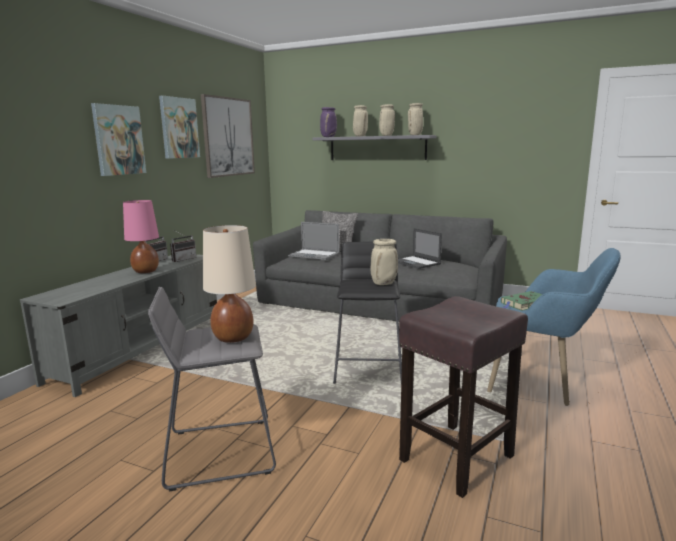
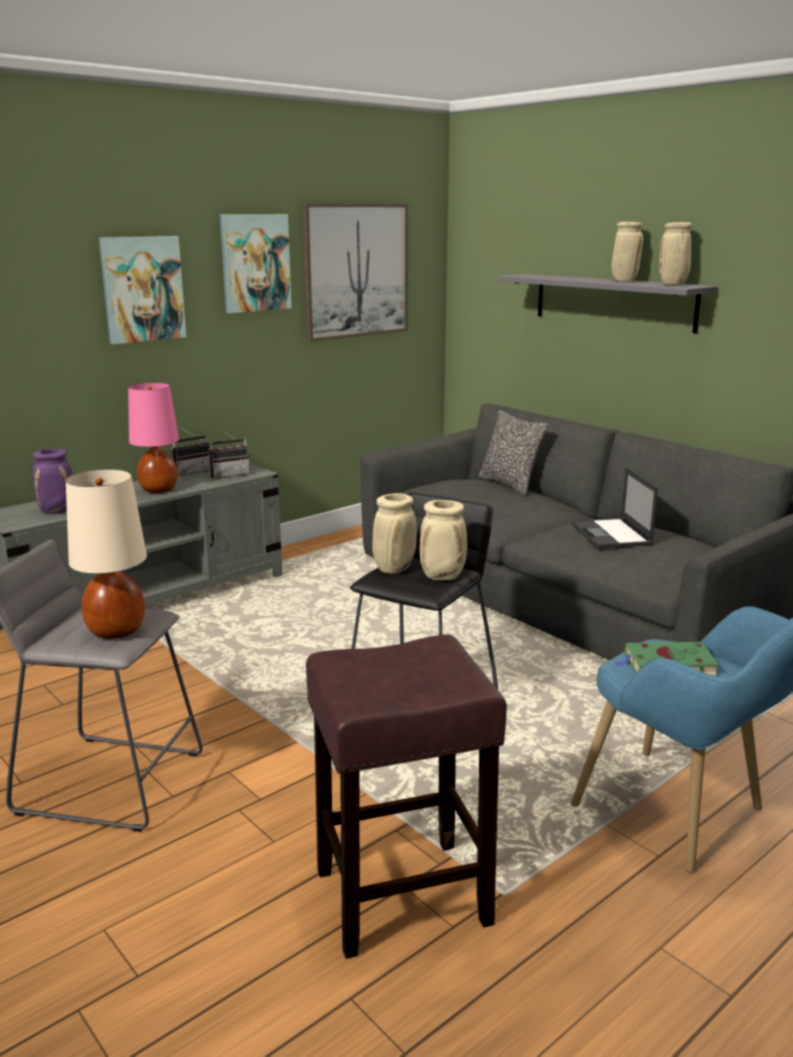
camera: 25 degrees right, 5 degrees up
laptop [288,222,339,260] -> none
purple vase [320,107,337,137] -> purple vase moved to [32,449,73,514]
beige vase [353,105,368,136] -> beige vase moved to [372,493,417,574]

